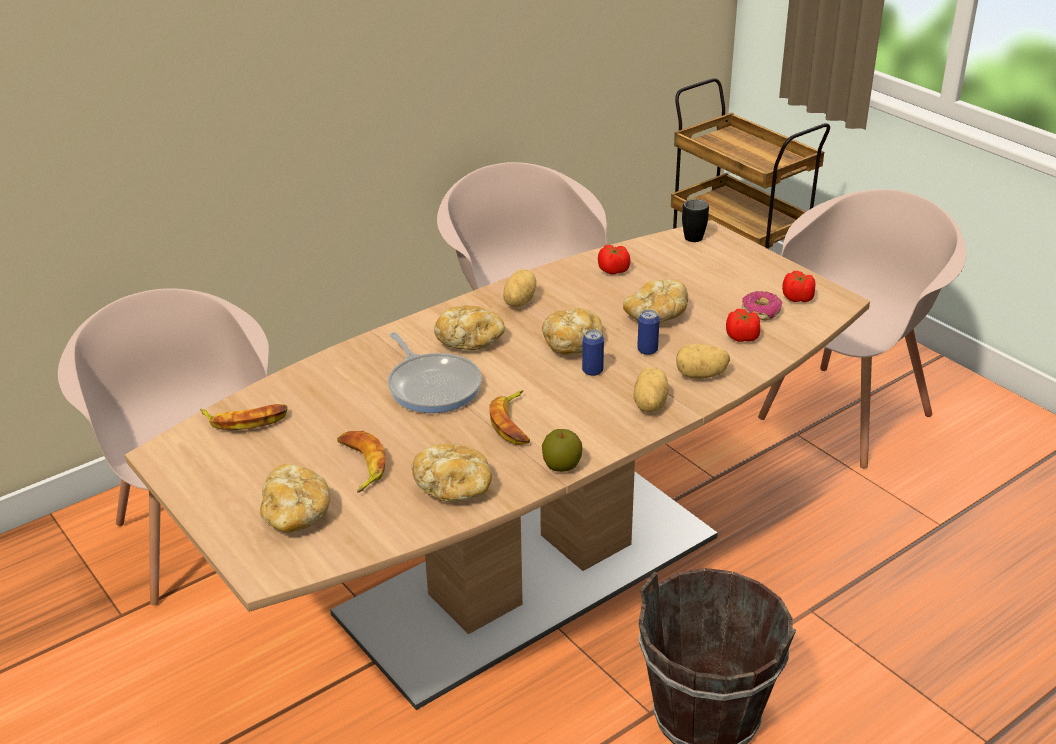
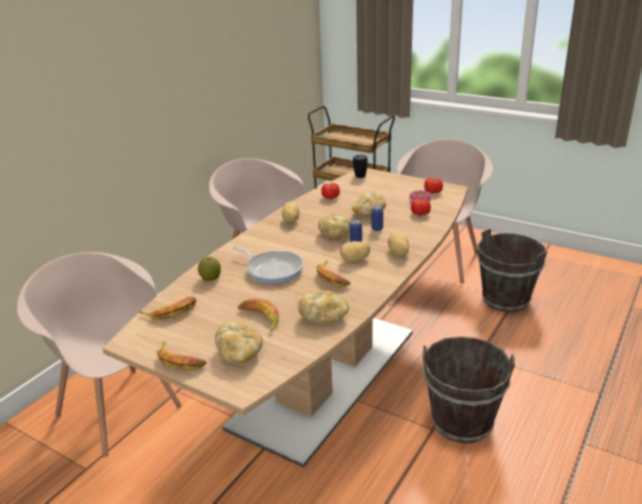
camera: 20 degrees left, 5 degrees down
bread [434,305,505,350] -> none
apple [542,429,583,472] -> apple moved to [198,257,221,281]
potato [676,344,730,379] -> potato moved to [340,241,370,263]
none -> banana [156,340,207,370]
none -> brown bucket [478,229,547,312]

